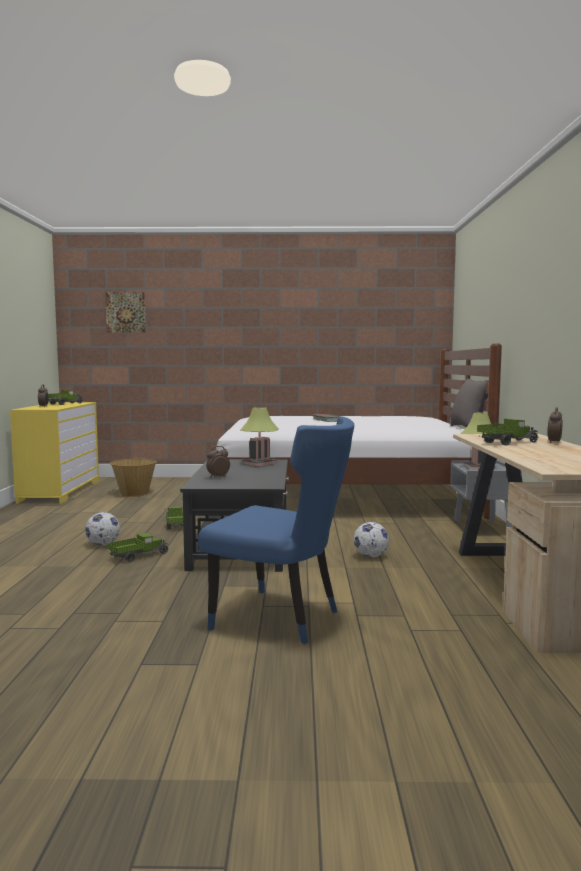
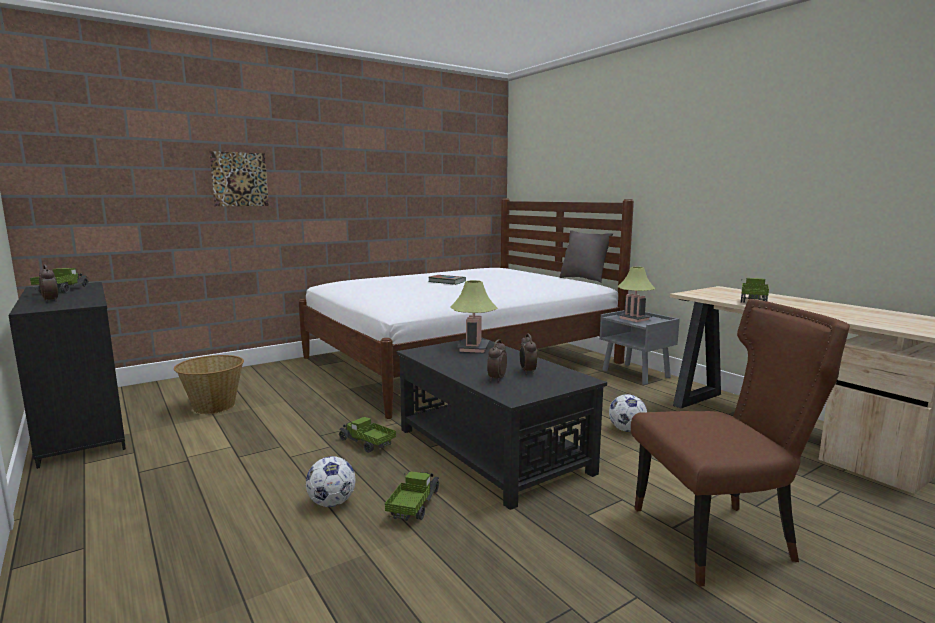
camera: 35 degrees left, 5 degrees up
yellow dresser [10,402,99,504] -> black dresser [8,282,126,469]
picture [105,292,146,333] -> picture moved to [209,151,269,206]
blue chair [198,416,354,644] -> brown chair [631,299,850,587]
alarm clock [548,407,562,443] -> alarm clock moved to [520,334,537,375]

